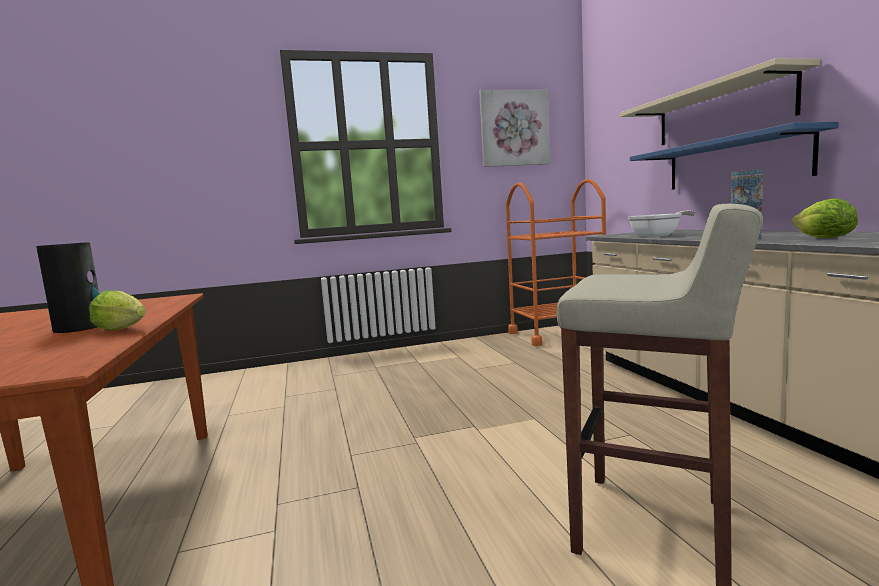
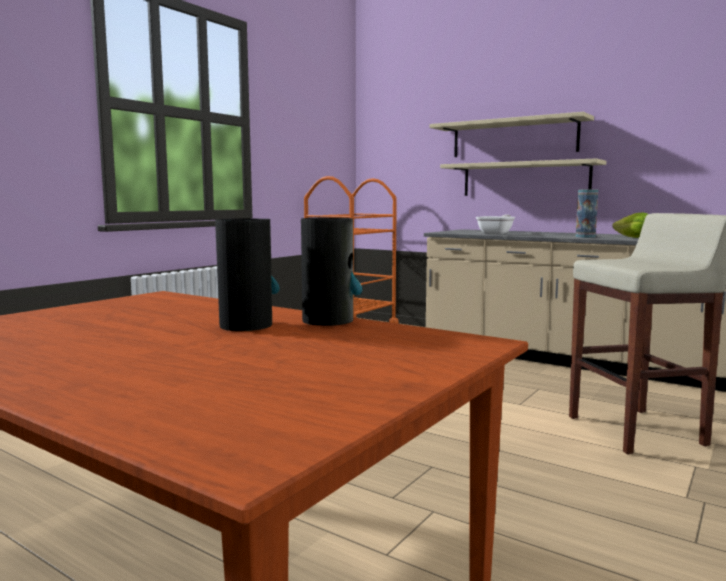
camera: 40 degrees left, 0 degrees up
lettuce [89,290,146,331] -> vase [301,218,362,326]
picture [479,90,550,167] -> none
blue shelf [630,122,839,190] -> beige shelf [440,158,606,196]

